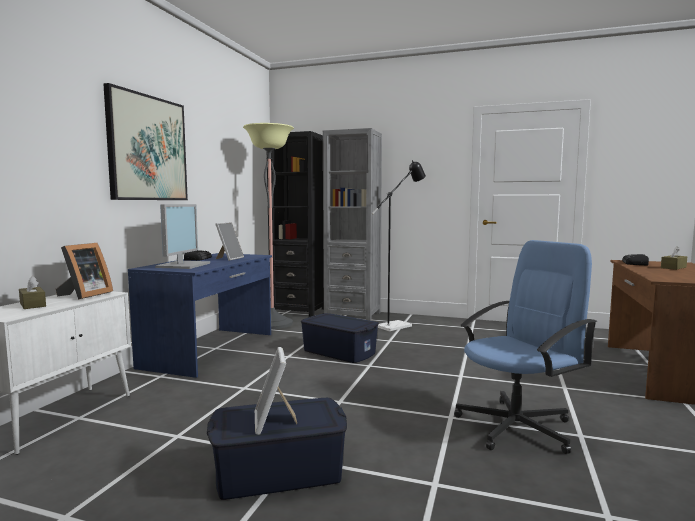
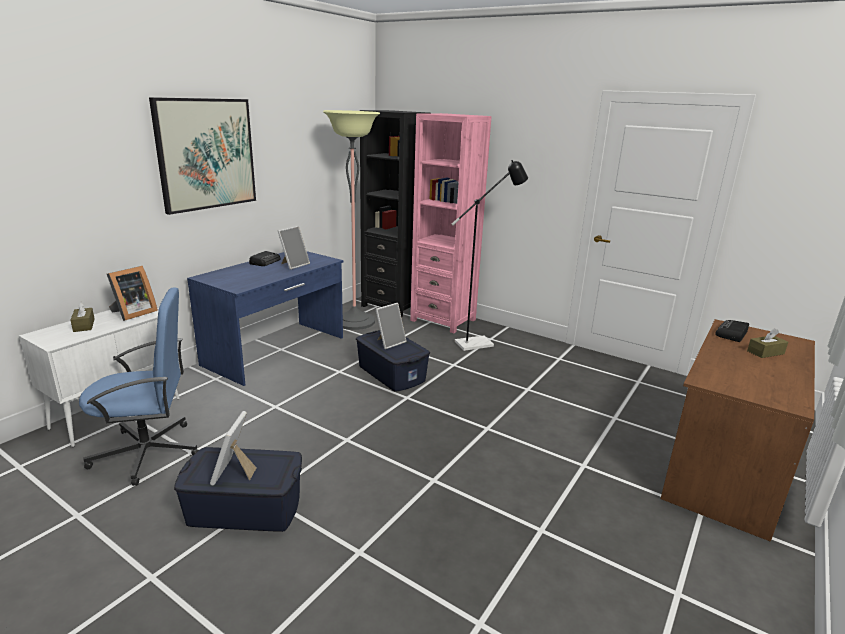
camera: 15 degrees right, 15 degrees up
monitor [155,204,210,269] -> none
grey bookcase [323,128,382,321] -> pink bookcase [410,113,492,333]
blue office chair [454,240,597,454] -> blue office chair moved to [79,288,199,486]
none -> picture frame [375,303,407,349]

